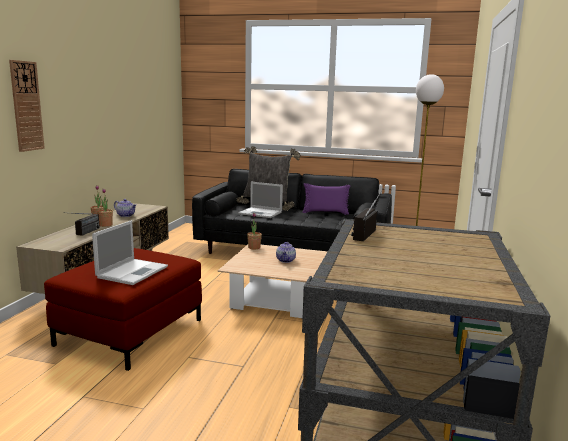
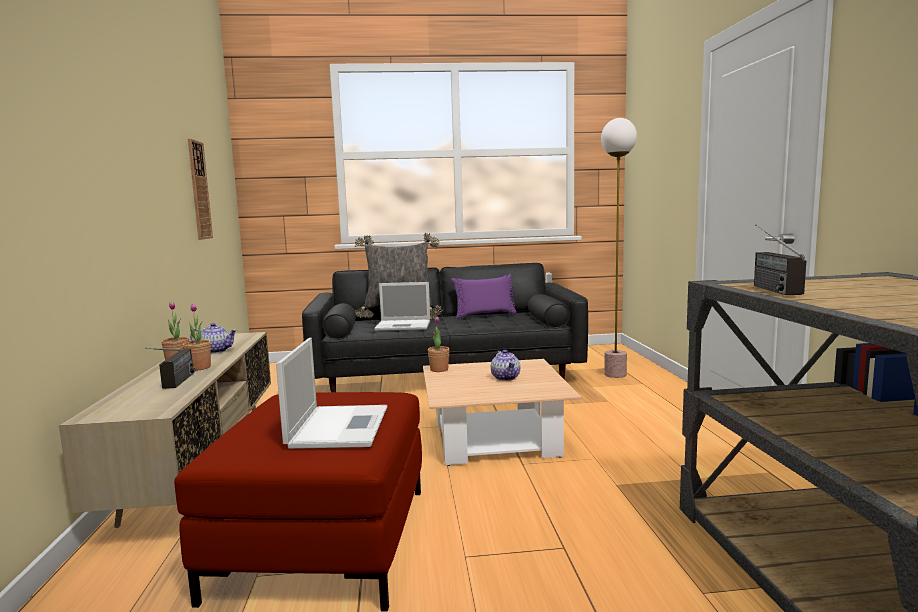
camera: 20 degrees left, 5 degrees down
wall clock [9,60,45,152] -> wall clock moved to [188,139,213,240]

